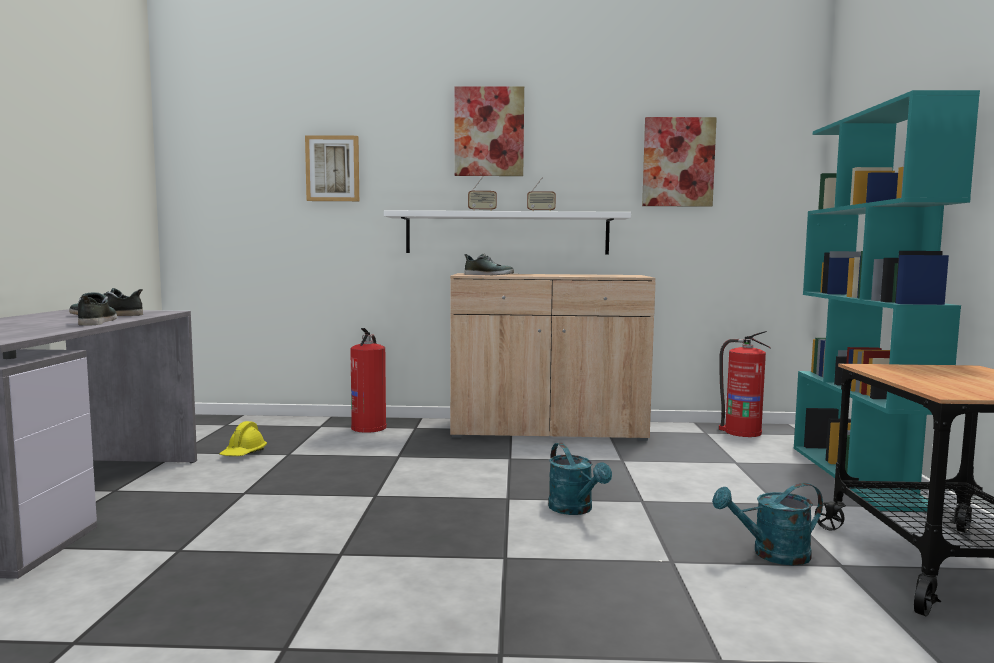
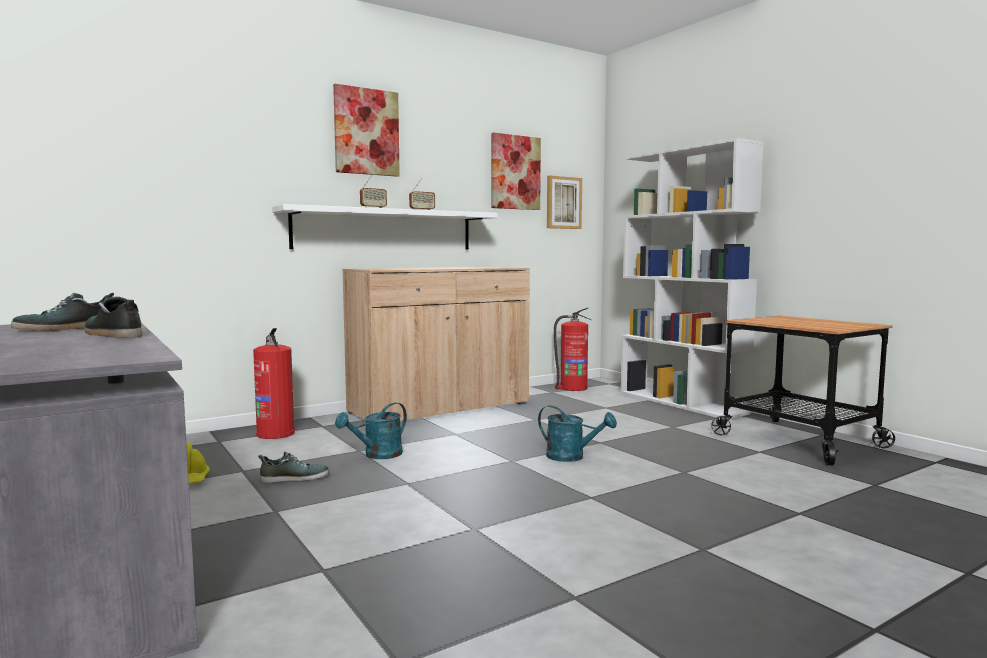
camera: 35 degrees left, 0 degrees up
picture [305,135,359,201] -> picture moved to [547,175,582,229]
shoe [464,253,514,275] -> shoe moved to [258,452,329,483]
turquoise watering can [712,483,823,566] -> turquoise watering can moved to [335,402,407,459]
turquoise bookcase [794,90,980,512] -> white bookcase [620,138,764,418]

